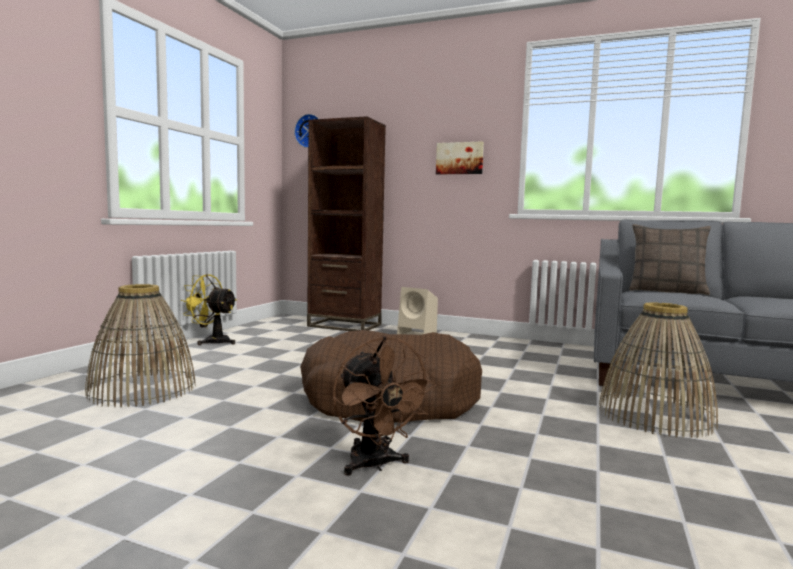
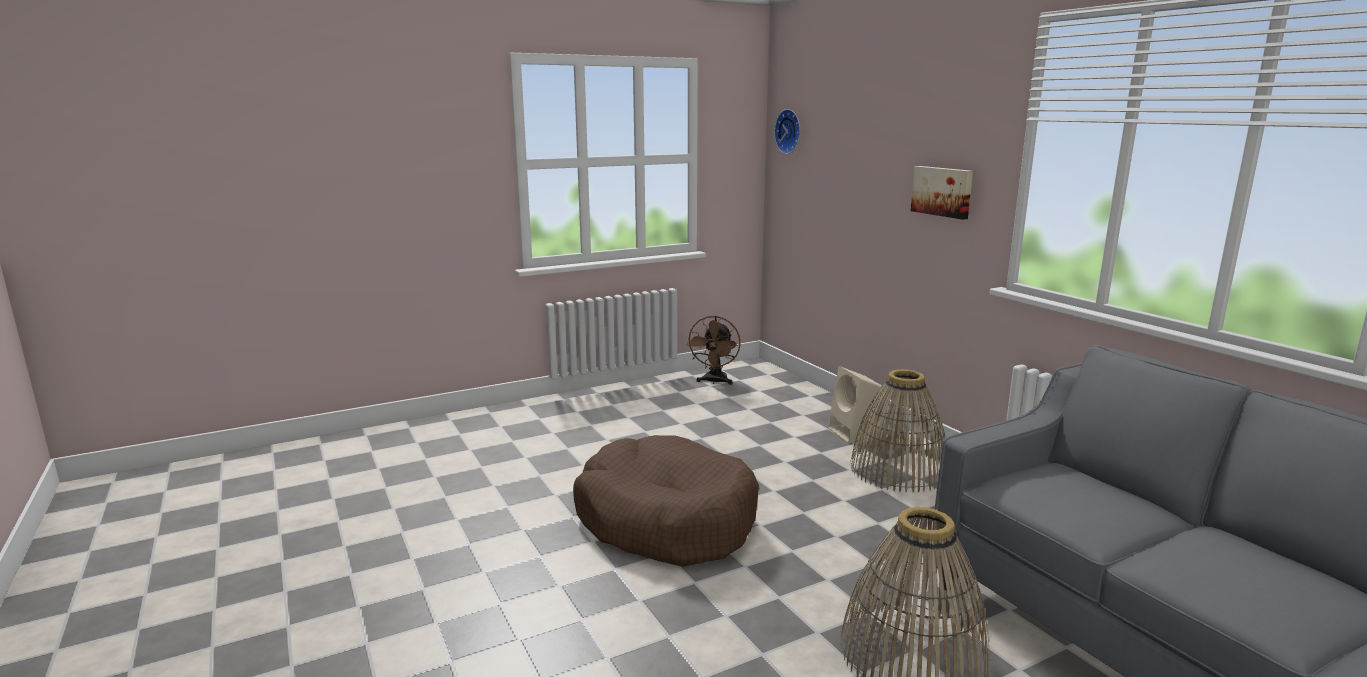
camera: 40 degrees right, 10 degrees up
basket [85,284,196,408] -> basket moved to [850,369,945,493]
yellow fan [180,274,237,345] -> none
brown bookcase [307,116,386,331] -> none
brown fan [332,336,436,476] -> brown fan moved to [686,316,741,385]
pillow [629,224,711,295] -> none

